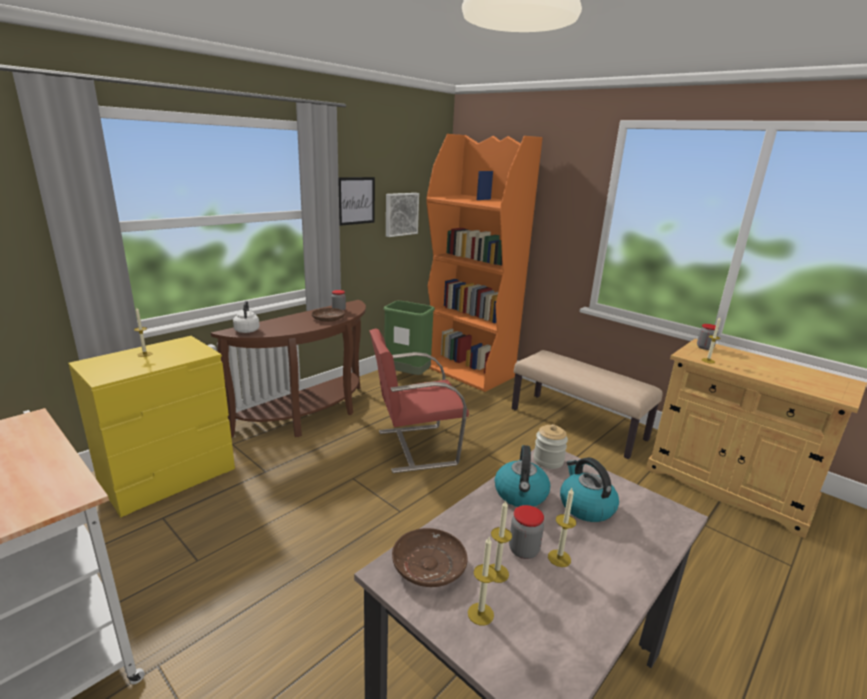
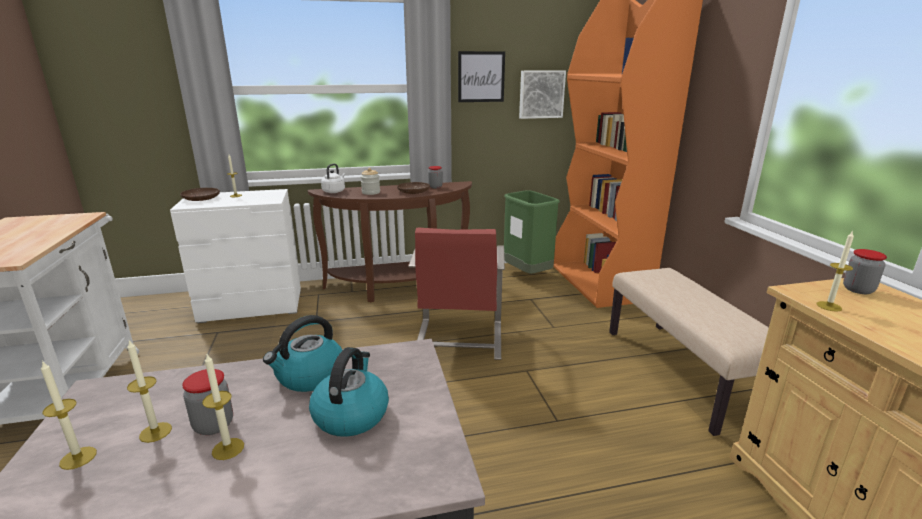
camera: 35 degrees right, 0 degrees up
yellow dresser [68,336,235,518] -> white dresser [170,189,301,323]
red chair [370,328,469,473] -> red chair turned 105 degrees counterclockwise [409,228,505,360]
brown plate [392,528,468,587] -> brown plate moved to [180,188,220,201]
jar [533,424,568,469] -> jar moved to [361,168,380,195]

